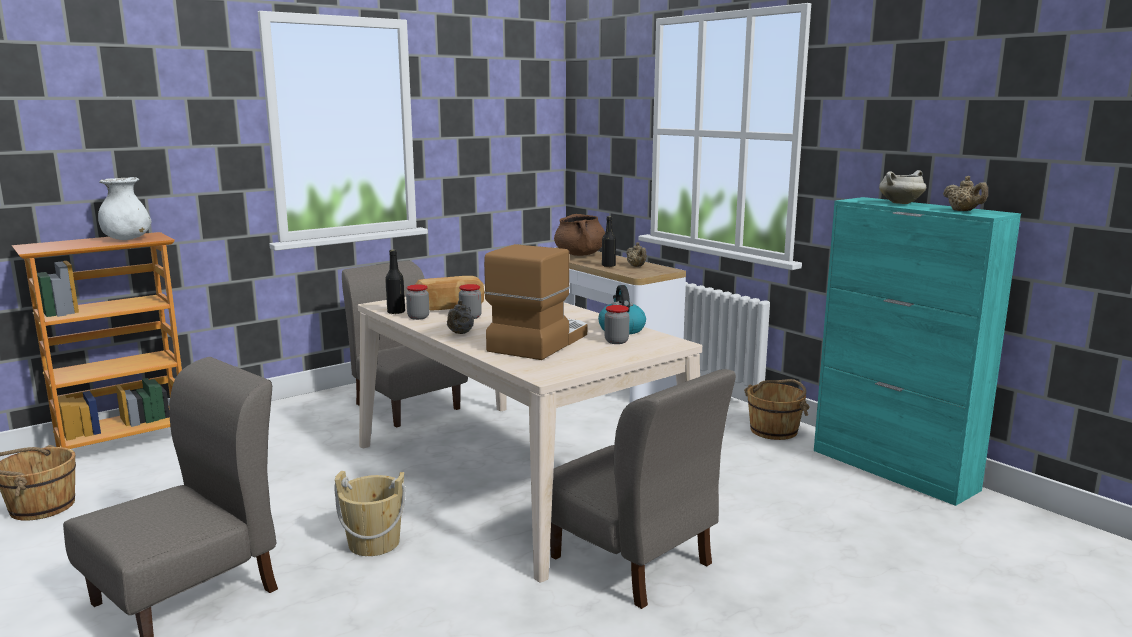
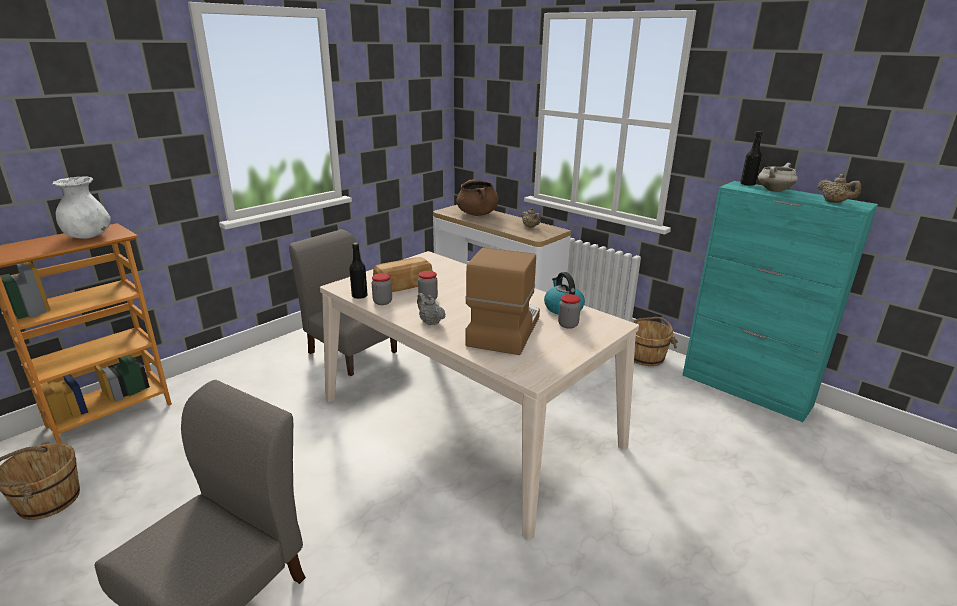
camera: 10 degrees left, 10 degrees up
beige bucket [334,471,406,556] -> none
grey teapot [447,300,474,334] -> grey teapot turned 135 degrees clockwise [417,293,445,325]
grey chair [550,369,736,609] -> none
black bottle [602,216,616,267] -> black bottle moved to [740,131,762,186]

